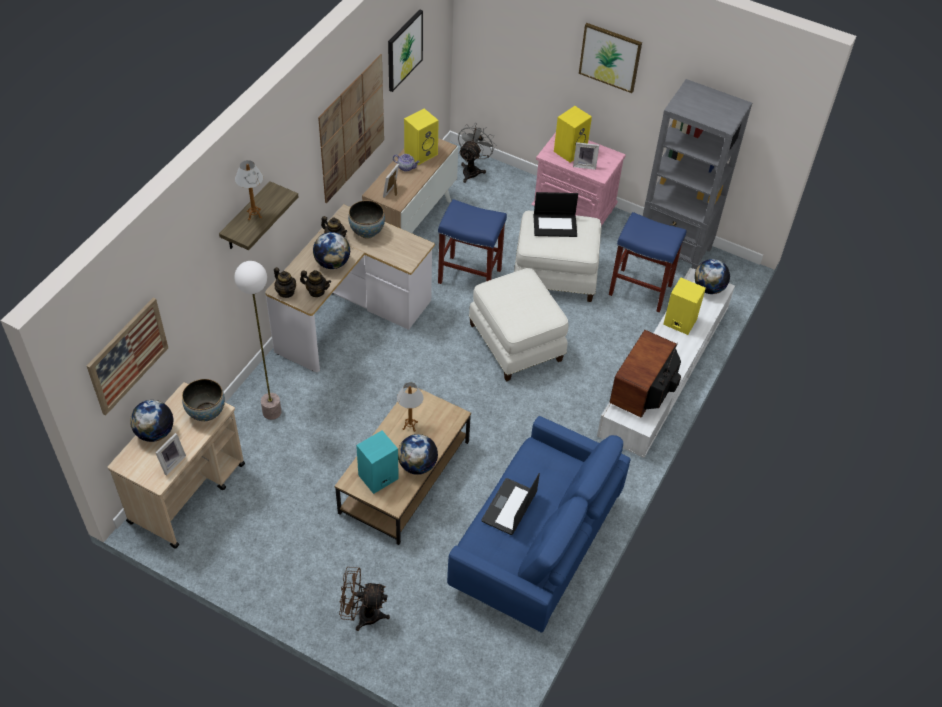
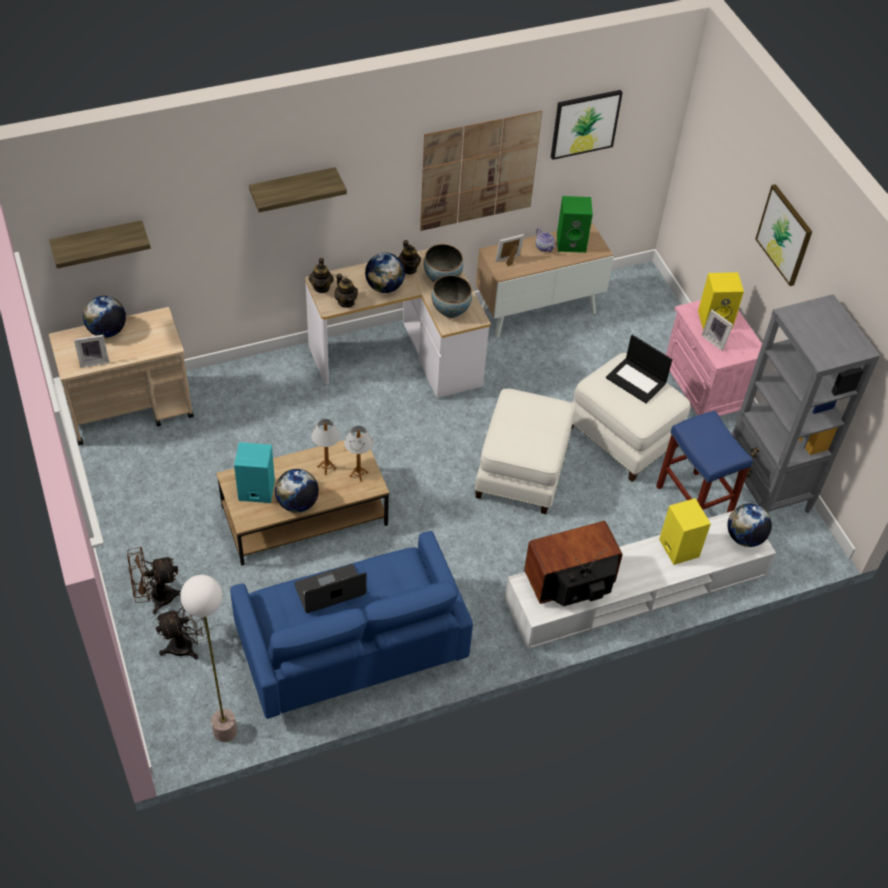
camera: 40 degrees right, 0 degrees up
picture [87,297,168,415] -> shelf [49,220,151,269]
bowl [182,379,225,421] -> bowl moved to [432,275,472,318]
floor lamp [234,261,282,420] -> floor lamp moved to [180,575,237,742]
table lamp [235,160,263,220] -> table lamp moved to [344,426,373,482]
brown fan [339,567,390,631] -> brown fan turned 60 degrees counterclockwise [127,547,181,614]
yellow speaker [404,109,439,165] -> green speaker [557,196,593,253]
blue stool [438,199,507,284] -> none
grey fan [458,123,496,183] -> grey fan moved to [155,592,210,659]

